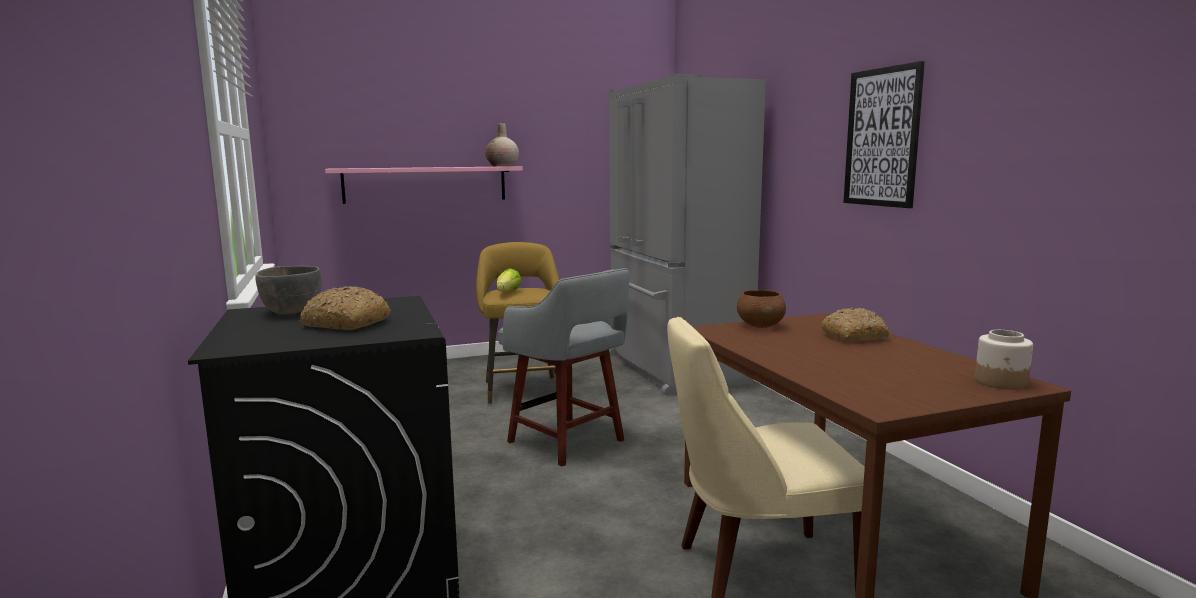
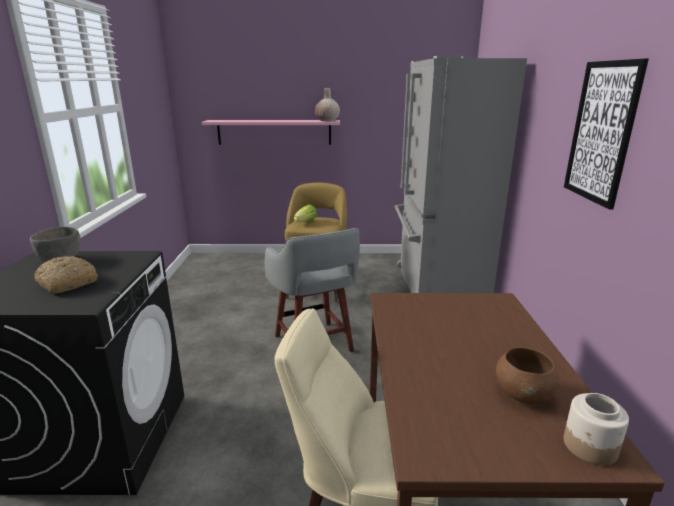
camera: 20 degrees right, 10 degrees up
brown bowl [737,290,786,328] -> brown bowl moved to [496,347,559,404]
bread [821,307,890,342] -> none

